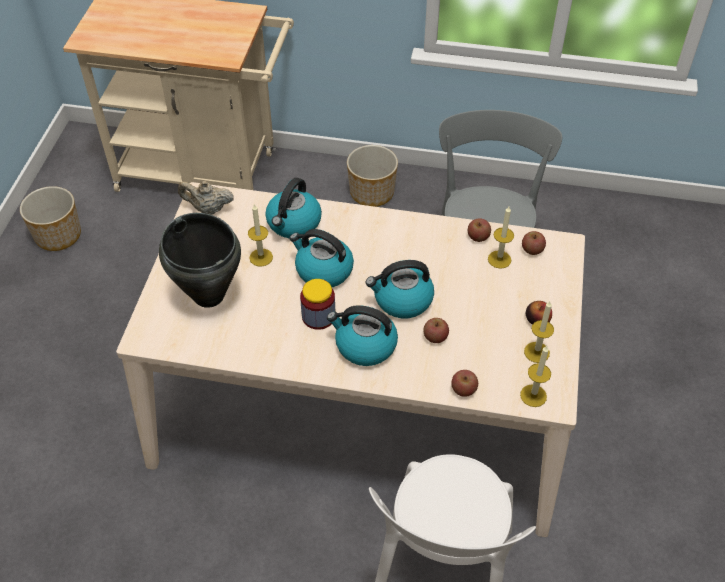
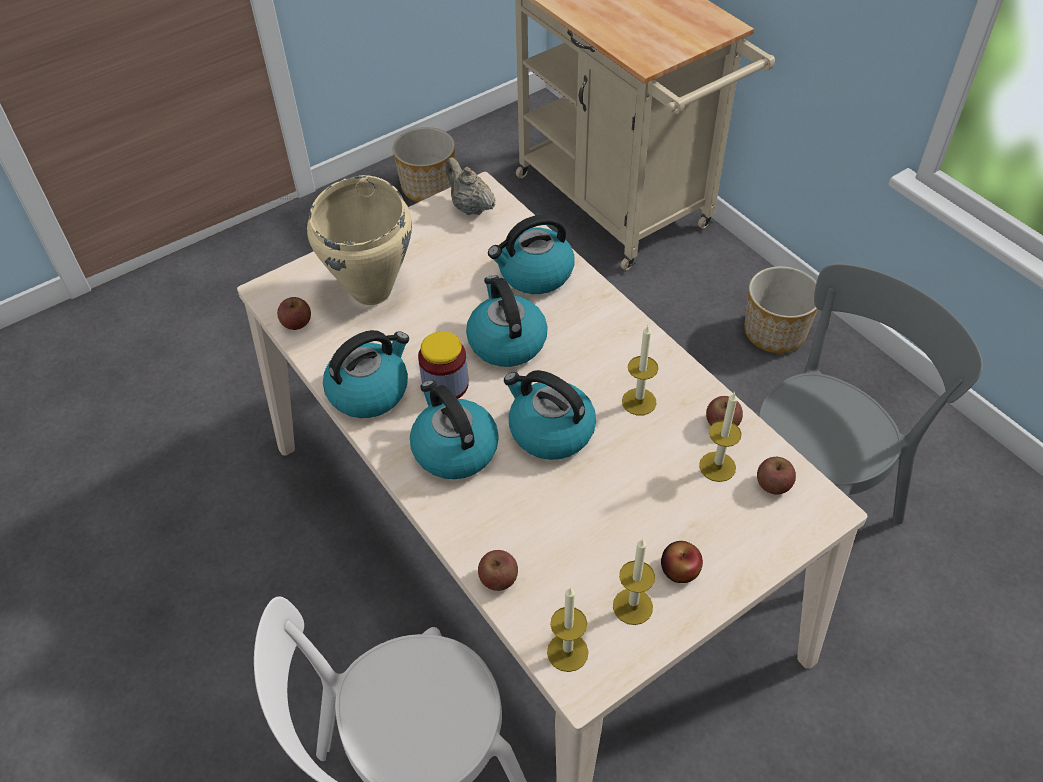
camera: 45 degrees right, 0 degrees up
black cooking pot [159,213,241,308] -> beige cooking pot [307,175,412,305]
candle [248,204,273,266] -> candle moved to [622,325,658,415]
apple [423,318,449,343] -> apple moved to [277,297,311,330]
none -> kettle [323,330,409,418]

